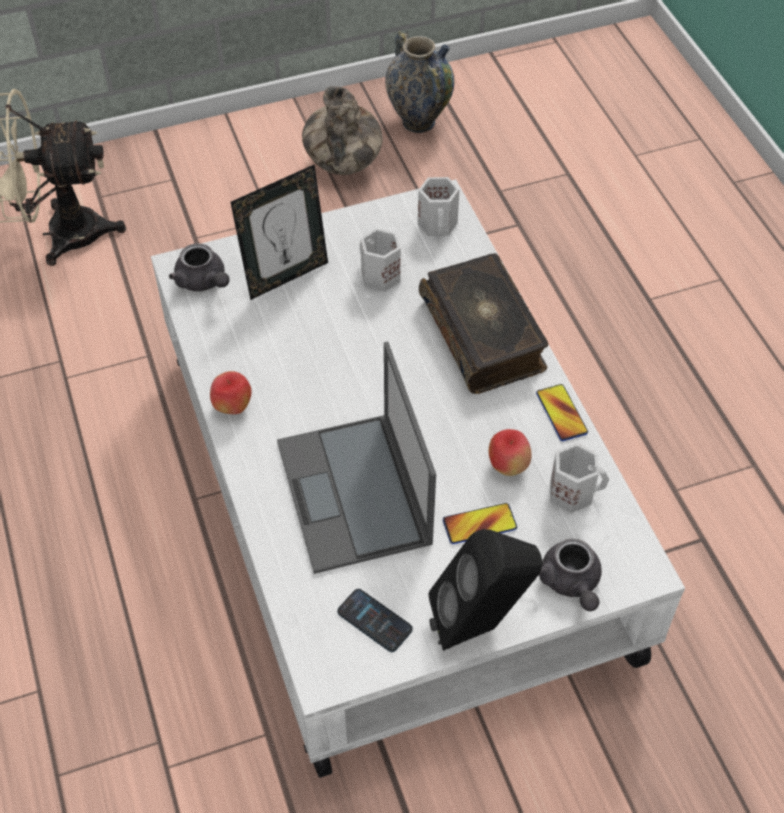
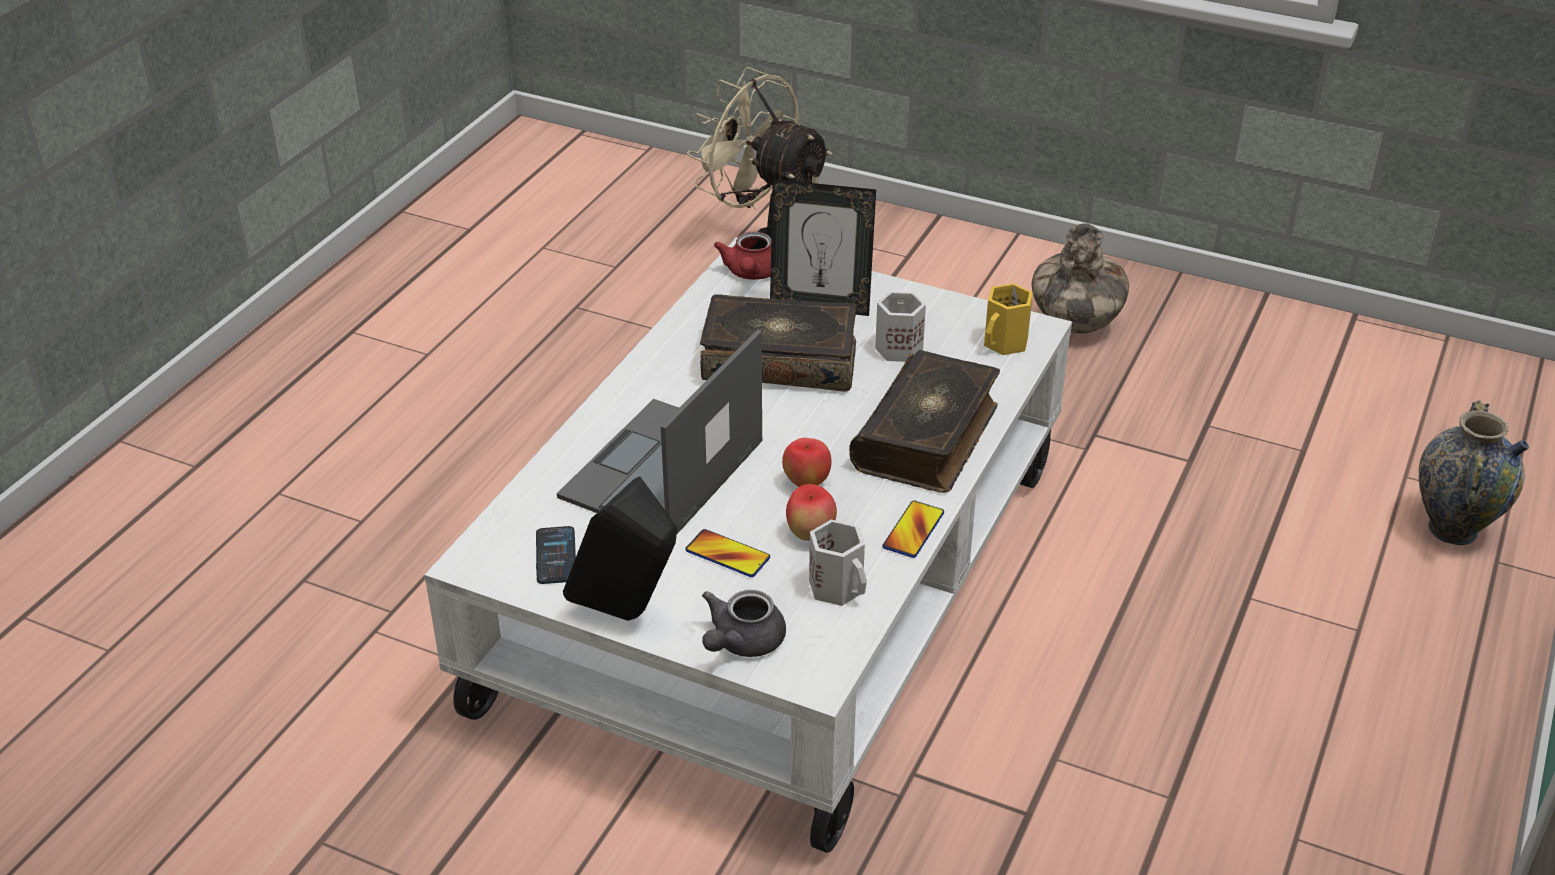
camera: 45 degrees right, 15 degrees down
grey teapot [169,243,229,291] -> red teapot [714,232,771,280]
apple [210,371,251,414] -> apple moved to [782,438,831,487]
vase [385,31,455,133] -> vase moved to [1419,400,1529,545]
white mug [418,177,460,236] -> yellow mug [984,283,1033,355]
none -> book [700,294,857,391]

